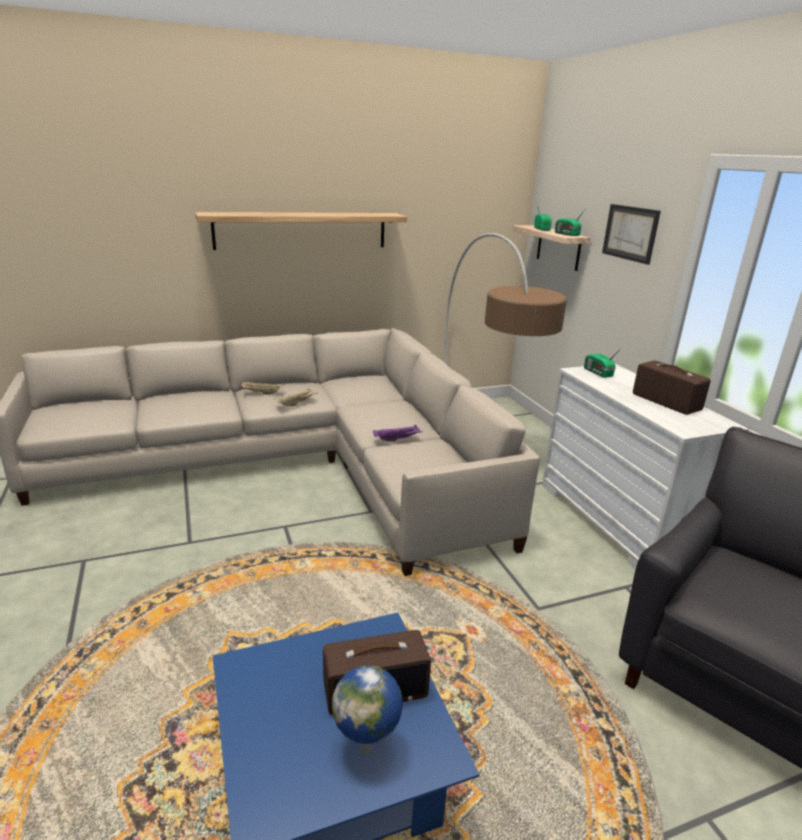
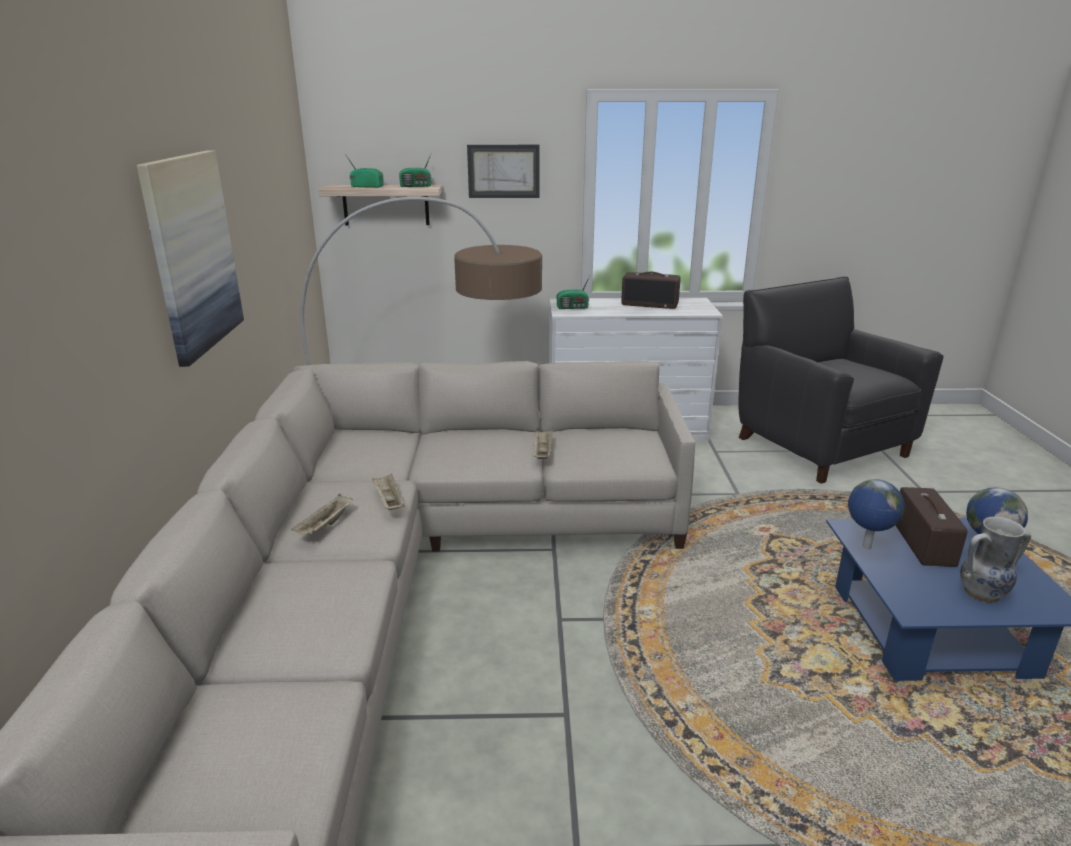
camera: 70 degrees left, 0 degrees up
shelf [195,212,407,250] -> picture [137,151,244,367]
purple tray [373,425,423,442] -> beige tray [533,430,553,459]
radio [633,361,711,415] -> radio turned 150 degrees counterclockwise [621,272,681,309]
none -> globe [848,479,905,550]
none -> vase [960,517,1031,603]

